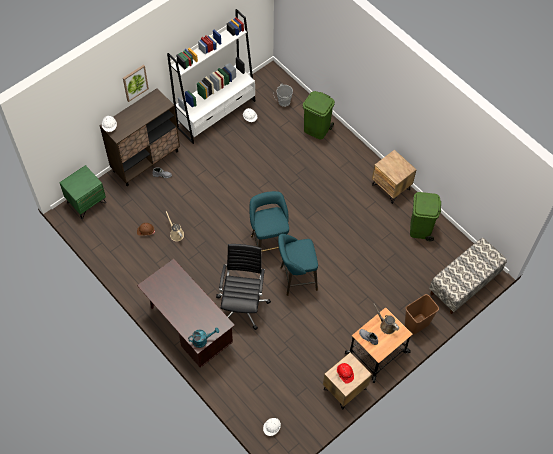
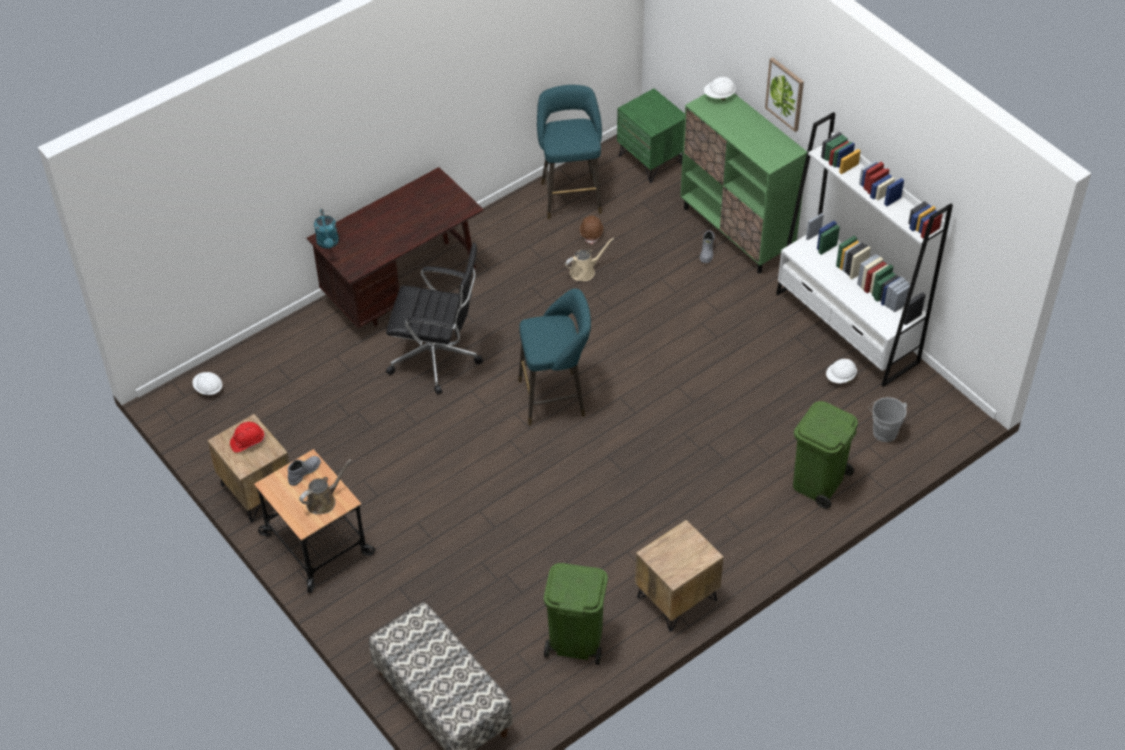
camera: 95 degrees right, 10 degrees down
brown cabinet [100,88,180,186] -> green cabinet [680,93,807,273]
turquoise stool [278,234,318,296] -> turquoise stool moved to [537,85,602,219]
brown trash can [405,294,439,335] -> none

